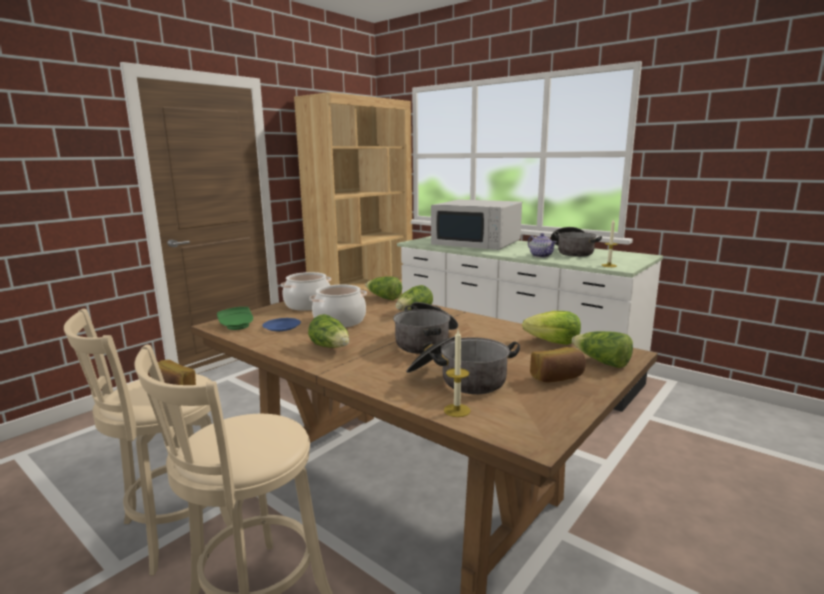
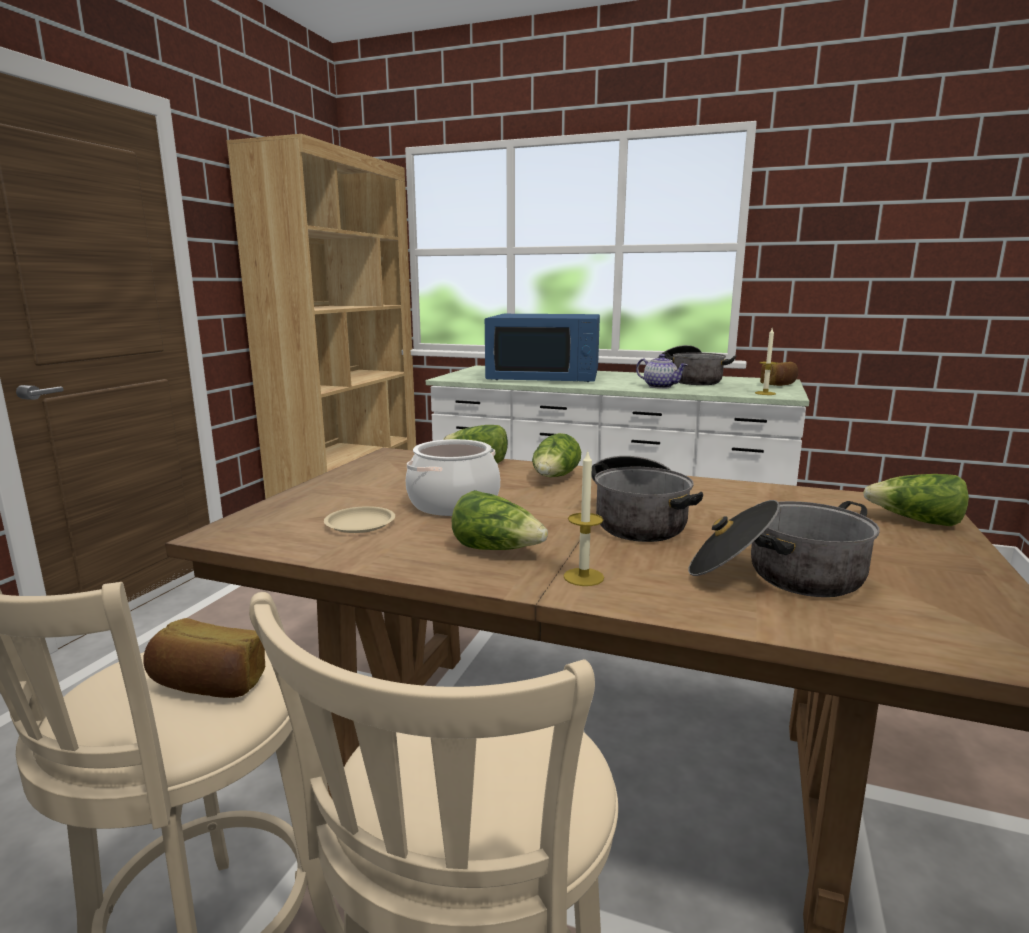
camera: 20 degrees left, 0 degrees up
green plate [217,307,253,330] -> none
blue plate [262,318,301,331] -> beige plate [324,506,395,533]
cooking pot [281,272,331,311] -> none
white microwave [431,199,522,250] -> blue microwave [485,314,600,382]
candle [444,330,471,417] -> candle moved to [564,450,604,586]
lettuce [522,311,581,345] -> none
bread [530,347,586,382] -> bread moved to [760,362,798,386]

